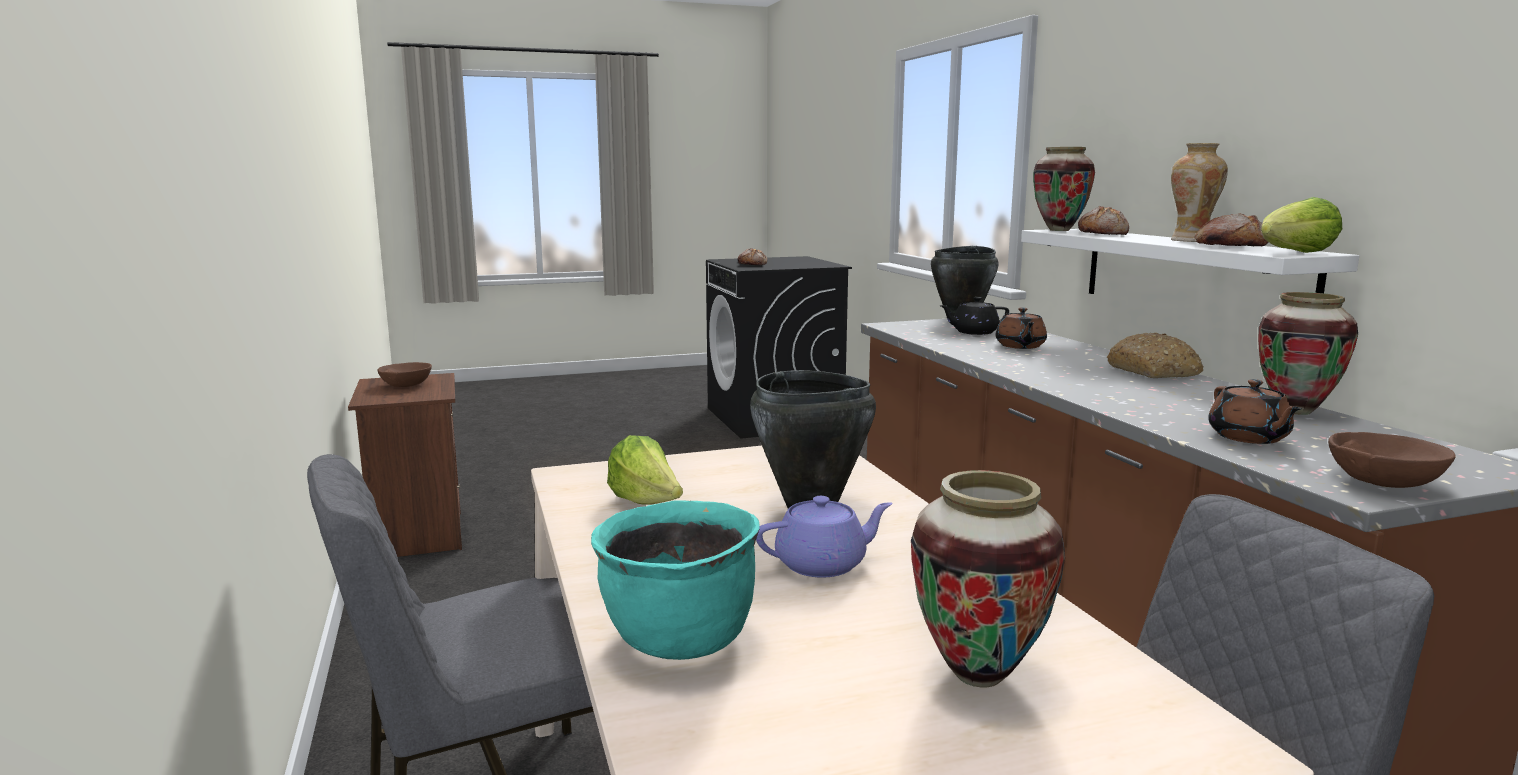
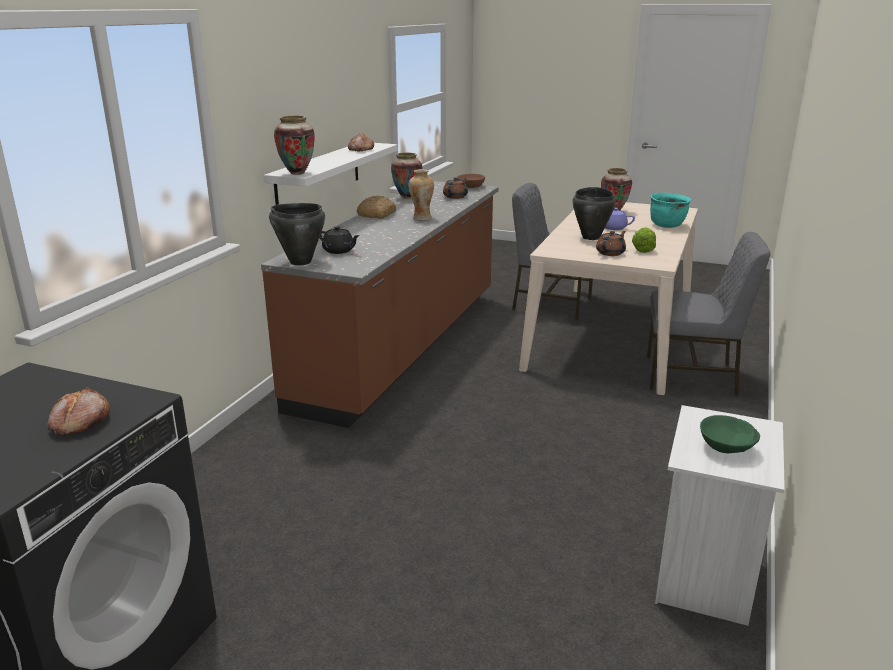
camera: 140 degrees left, 10 degrees up
brown nightstand [348,373,462,557] -> white nightstand [655,405,785,626]
brown bowl [378,362,432,387] -> green bowl [700,415,760,453]
brown teapot [995,307,1047,349] -> brown teapot moved to [596,231,626,256]
bread [1078,206,1129,235] -> none
vase [1171,143,1228,242] -> vase moved to [408,169,434,220]
lettuce [1261,197,1342,253] -> none

